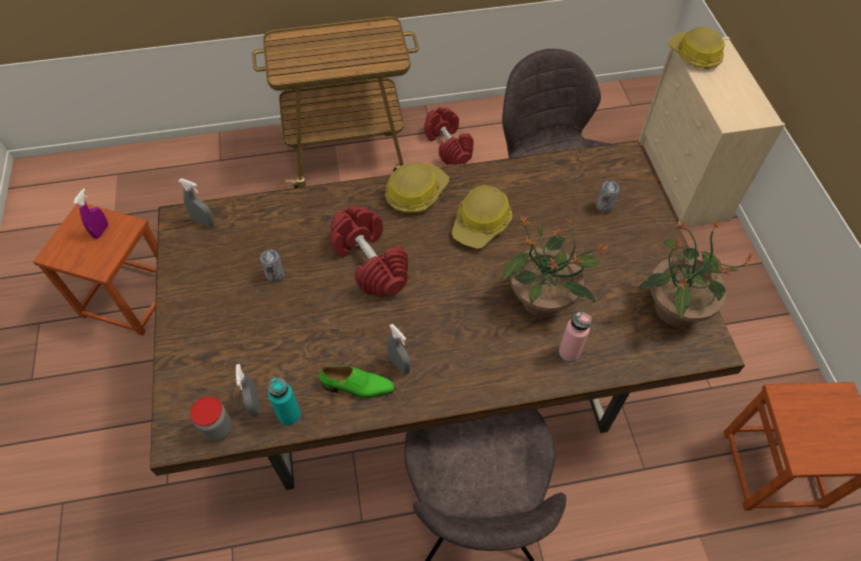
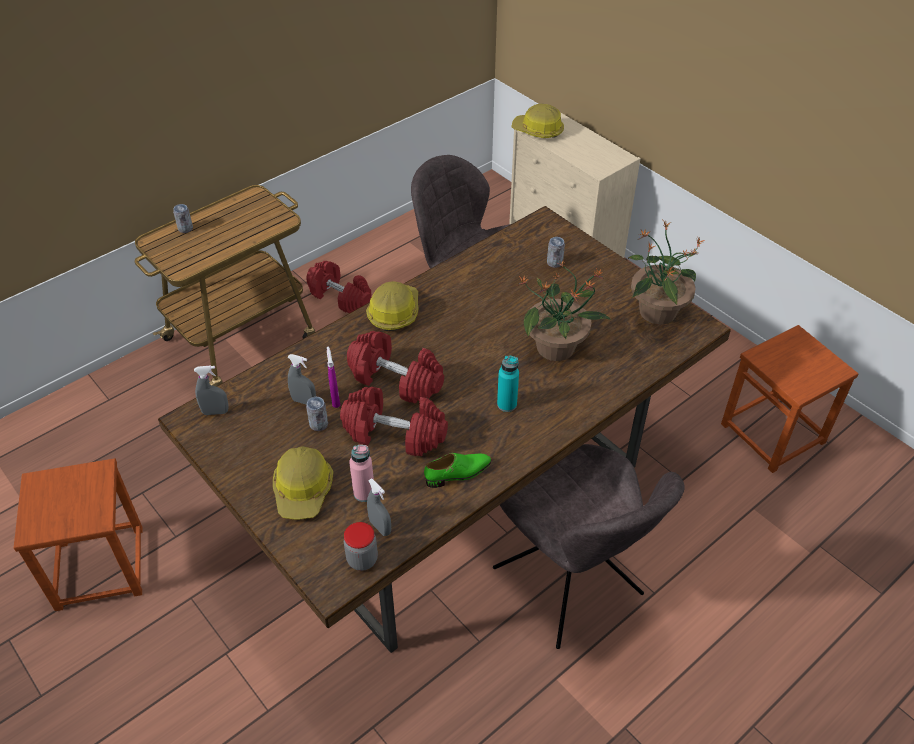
camera: 30 degrees left, 10 degrees down
purple spray bottle [74,188,108,239] -> purple spray bottle moved to [327,346,340,408]
turquoise bottle [268,377,301,426] -> turquoise bottle moved to [497,355,519,412]
grey spray bottle [387,324,411,375] -> grey spray bottle moved to [288,354,316,405]
hard hat [452,185,512,249] -> hard hat moved to [273,446,334,519]
pink bottle [559,312,592,362] -> pink bottle moved to [349,445,374,502]
none -> can [173,204,193,233]
none -> red dumbbell [340,387,448,456]

